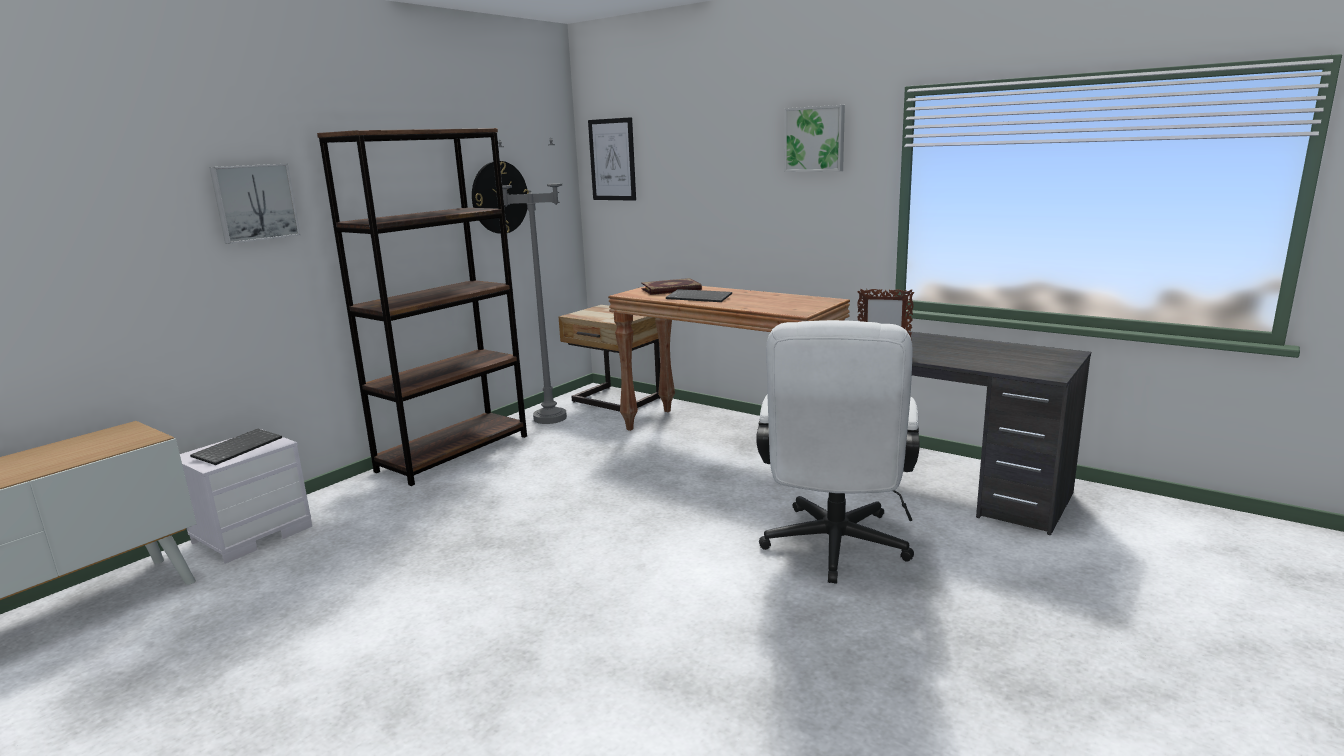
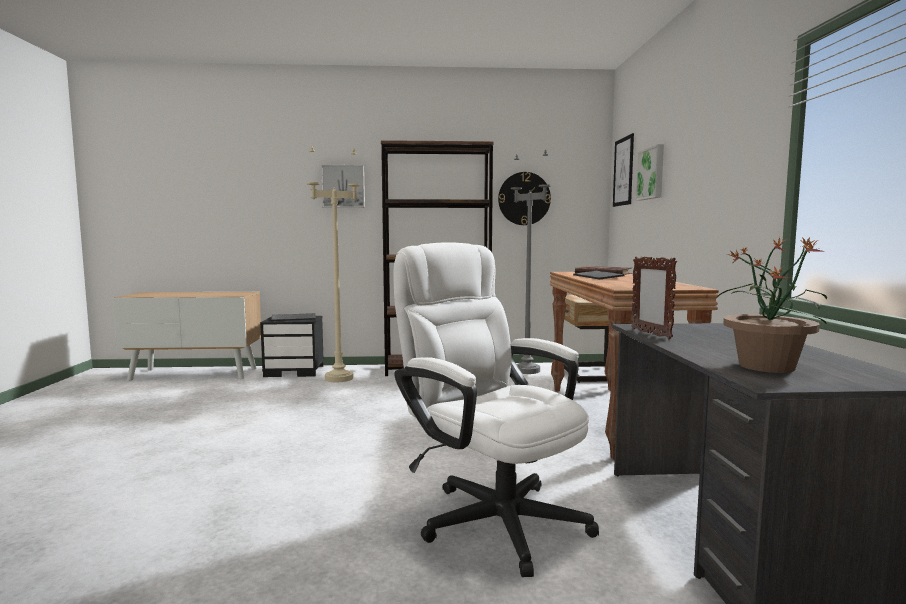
camera: 50 degrees right, 10 degrees down
white nightstand [180,429,312,564] -> black nightstand [260,316,324,377]
white office chair [756,320,920,584] -> white office chair turned 75 degrees clockwise [394,242,599,577]
picture [784,105,845,172] -> picture moved to [635,144,664,201]
none -> beige floor lamp [307,146,360,382]
none -> potted plant [716,237,827,373]

